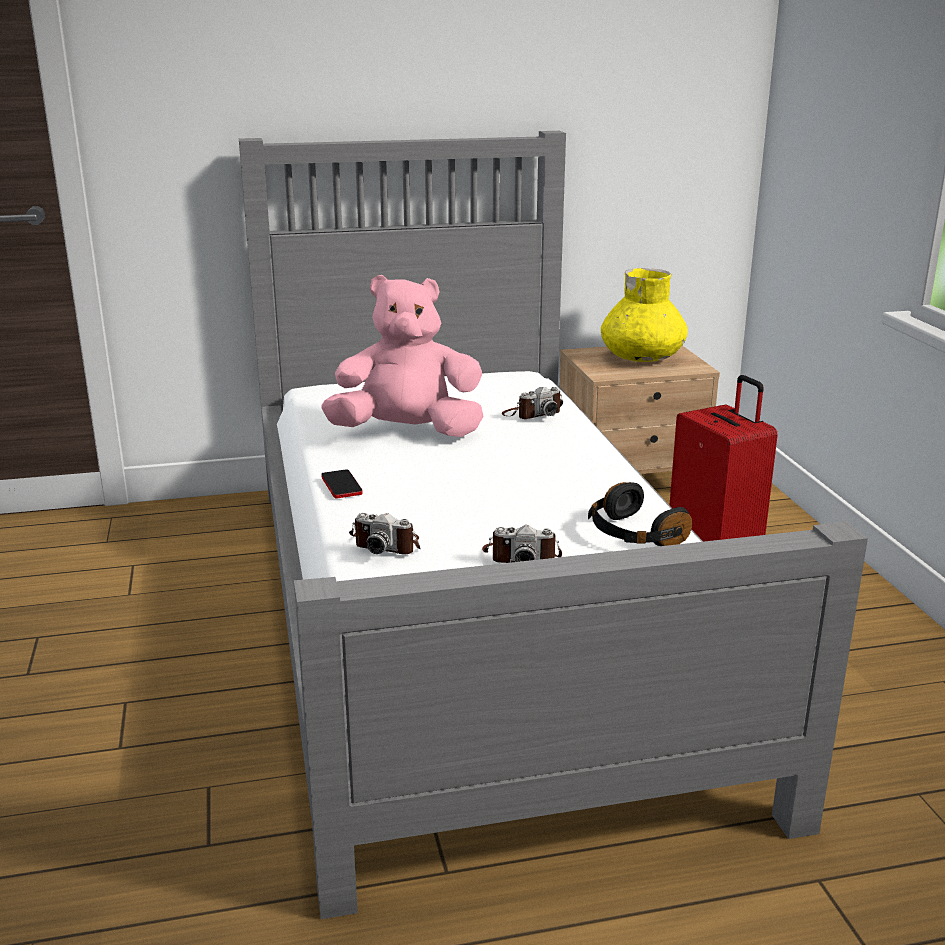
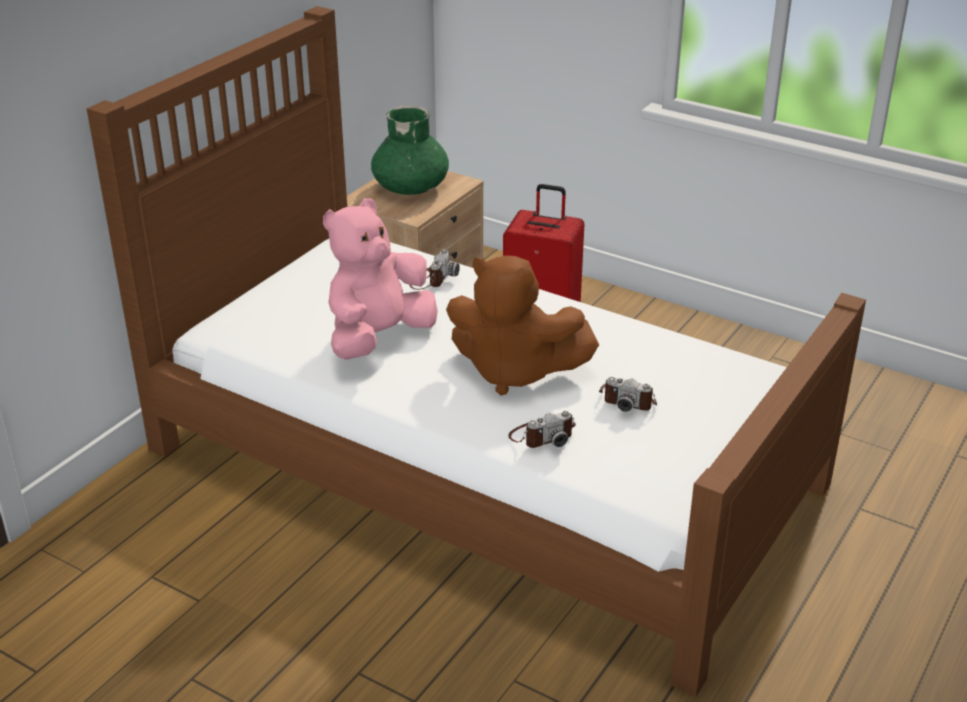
camera: 45 degrees left, 10 degrees up
grey bed [239,131,868,919] -> brown bed [86,6,866,697]
phone [321,469,363,499] -> none
camera [482,525,562,563] -> camera turned 60 degrees clockwise [599,377,657,412]
black headphones [588,482,692,546] -> none
yellow vase [601,268,688,362] -> green vase [371,105,449,195]
none -> brown plush toy [446,255,599,395]

